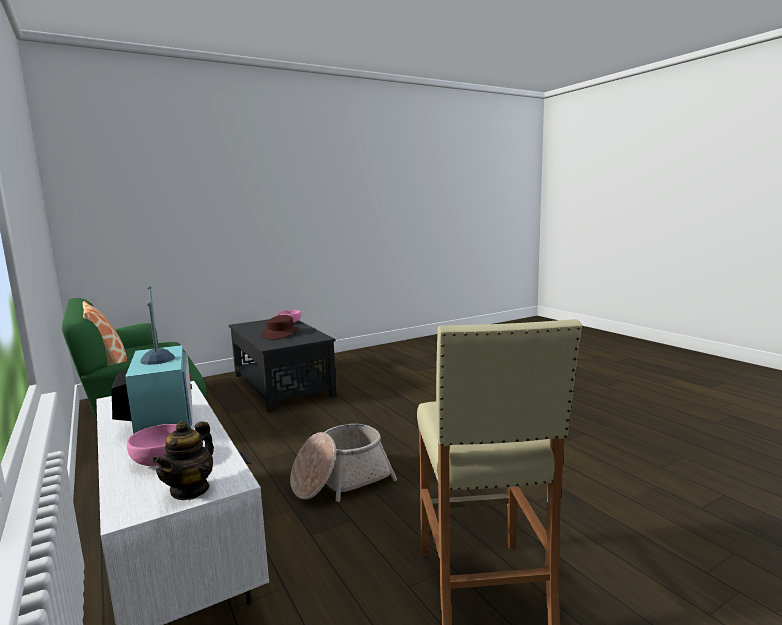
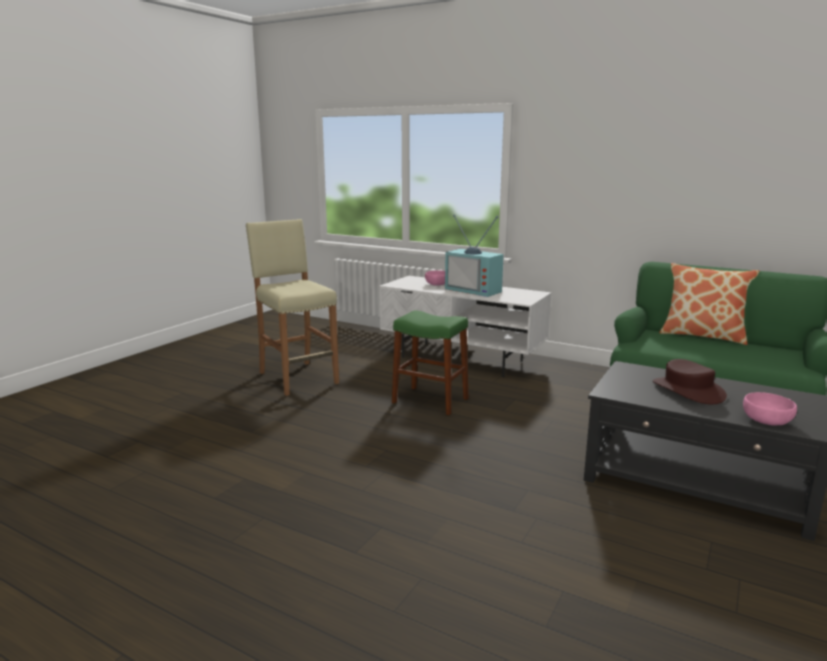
camera: 150 degrees right, 5 degrees up
teapot [152,421,214,500] -> none
basket [290,424,397,502] -> green stool [392,310,469,416]

